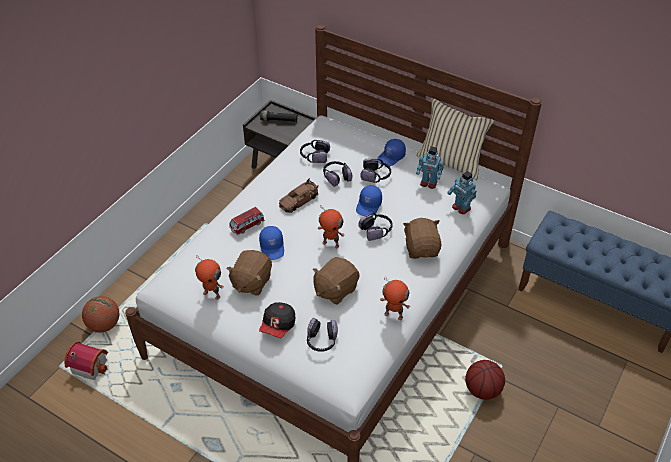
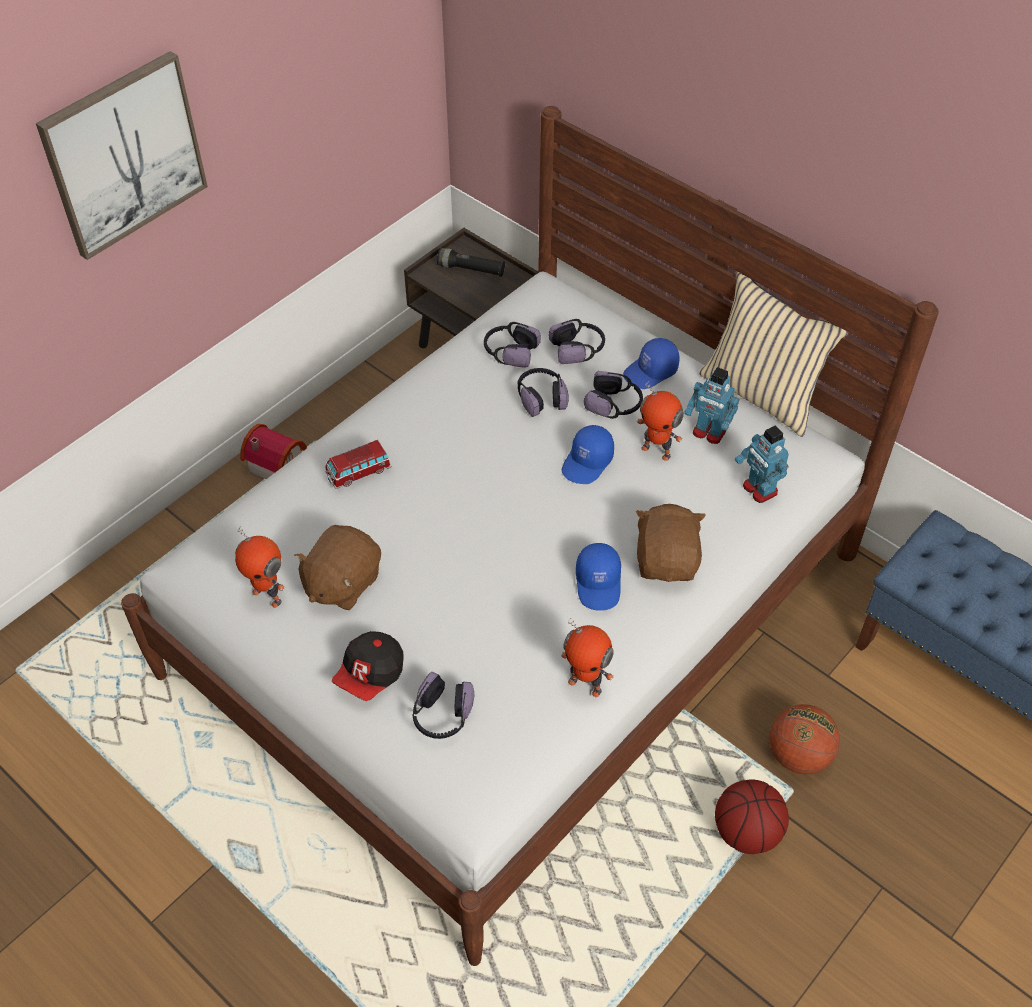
camera: 10 degrees right, 5 degrees up
toy house [64,341,108,380] -> toy house moved to [240,424,307,479]
basketball [82,296,120,332] -> basketball moved to [769,704,840,774]
blue cap [259,226,284,260] -> blue cap moved to [576,543,621,611]
brown toy car [279,178,319,213] -> none
brown plush toy [313,257,360,305] -> none
toy robot [318,206,345,249] -> toy robot moved to [637,381,684,461]
headphones [359,213,393,241] -> headphones moved to [549,319,605,364]
none -> picture [36,51,208,260]

